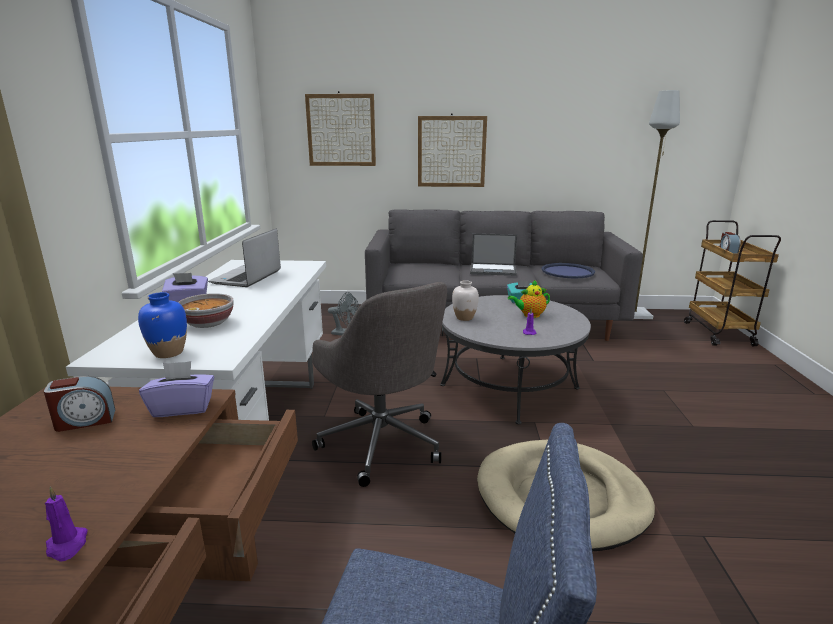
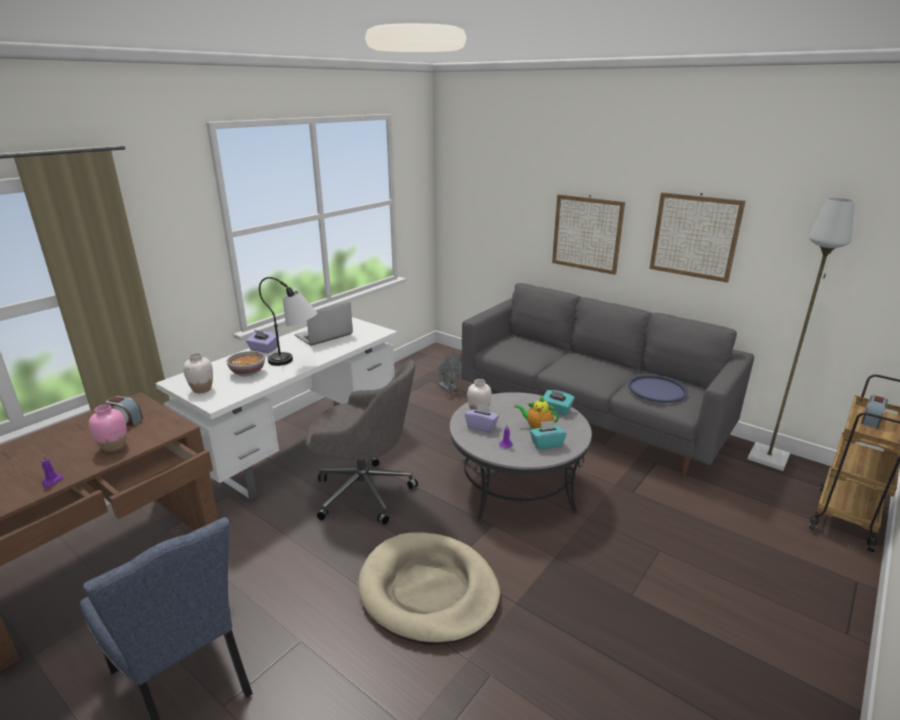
camera: 35 degrees right, 5 degrees up
blue vase [138,292,187,358] -> white vase [183,353,213,393]
purple tissue box [139,361,214,417] -> purple tissue box moved to [465,404,499,432]
picture [305,91,376,166] -> picture moved to [649,192,746,283]
grey office chair [312,282,447,487] -> grey office chair turned 75 degrees counterclockwise [305,360,418,525]
laptop [470,233,517,276] -> none
none -> pink vase [89,404,127,452]
none -> table lamp [259,277,317,366]
none -> turquoise tissue box [530,421,567,450]

